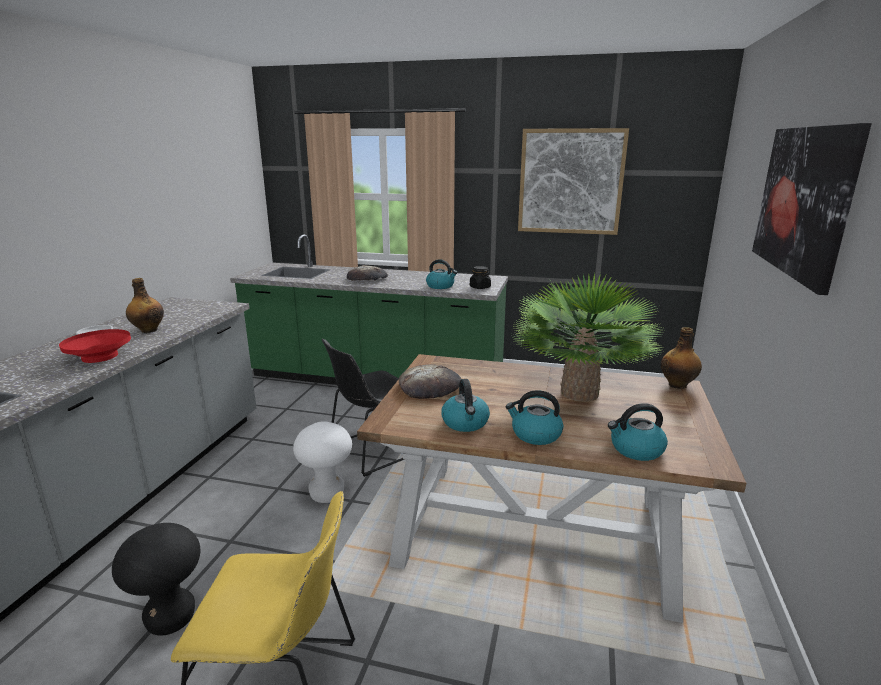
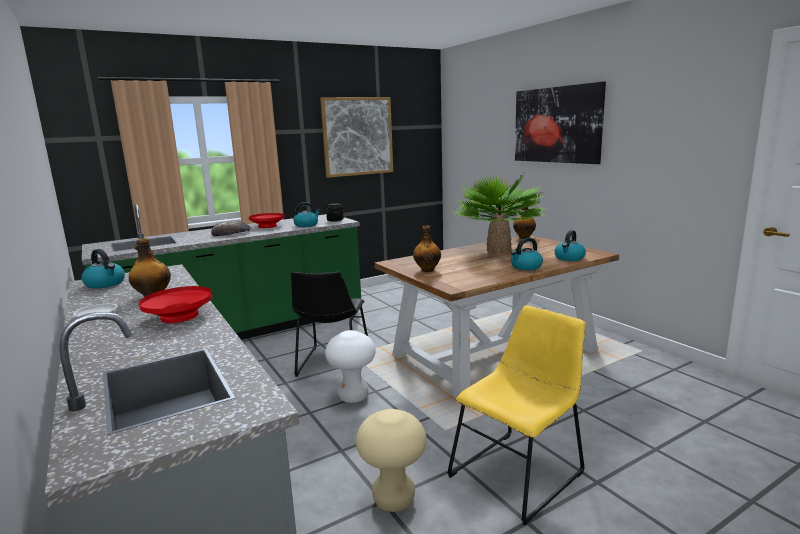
camera: 45 degrees left, 5 degrees down
black stool [112,523,200,636] -> beige stool [356,409,427,512]
bread [399,364,461,399] -> bottle [413,226,441,272]
kettle [441,379,490,432] -> kettle moved to [82,249,125,289]
none -> red bowl [249,213,285,228]

